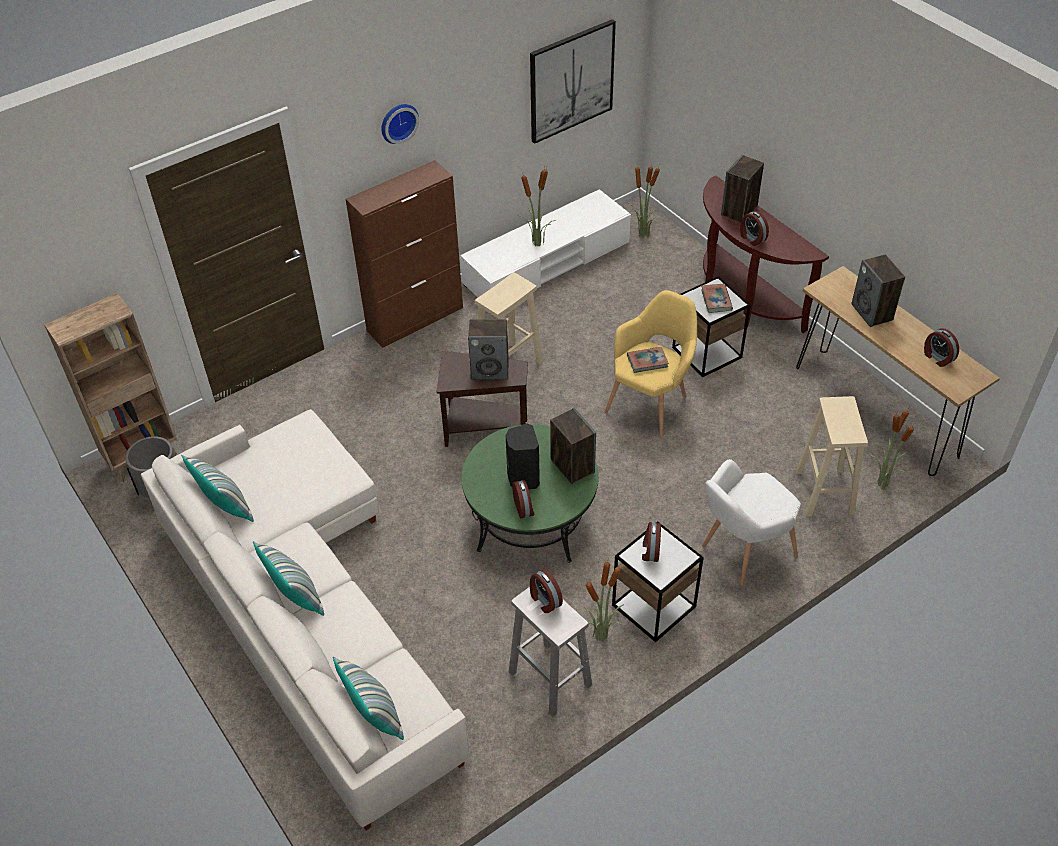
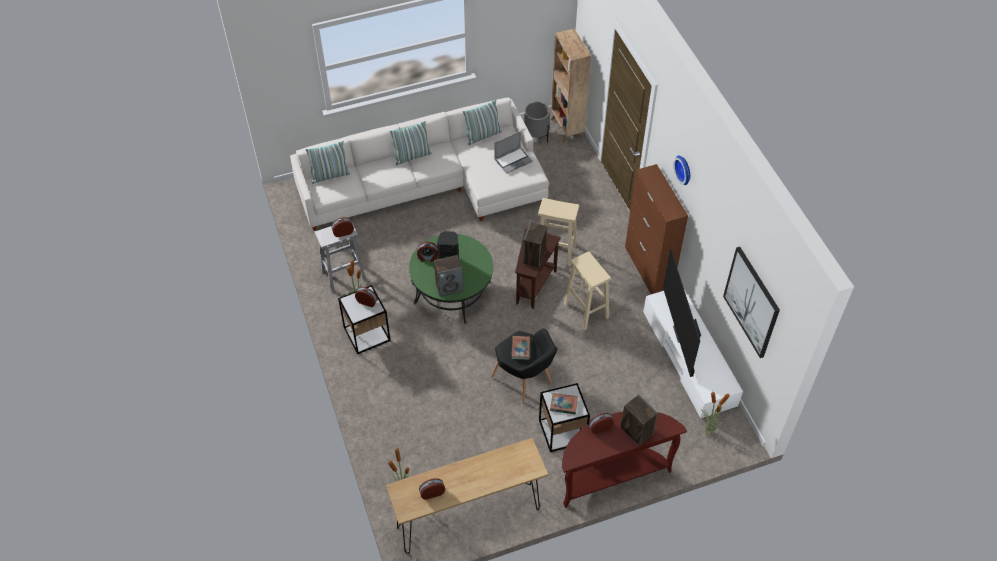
camera: 105 degrees right, 5 degrees up
potted plant [518,167,556,247] -> television [663,249,701,377]
yellow armchair [605,290,697,439] -> black armchair [491,328,557,404]
white armchair [702,459,801,586] -> none
beige stool [796,396,868,517] -> beige stool moved to [538,198,579,266]
speaker [852,254,905,327] -> none
none -> laptop [494,131,532,174]

